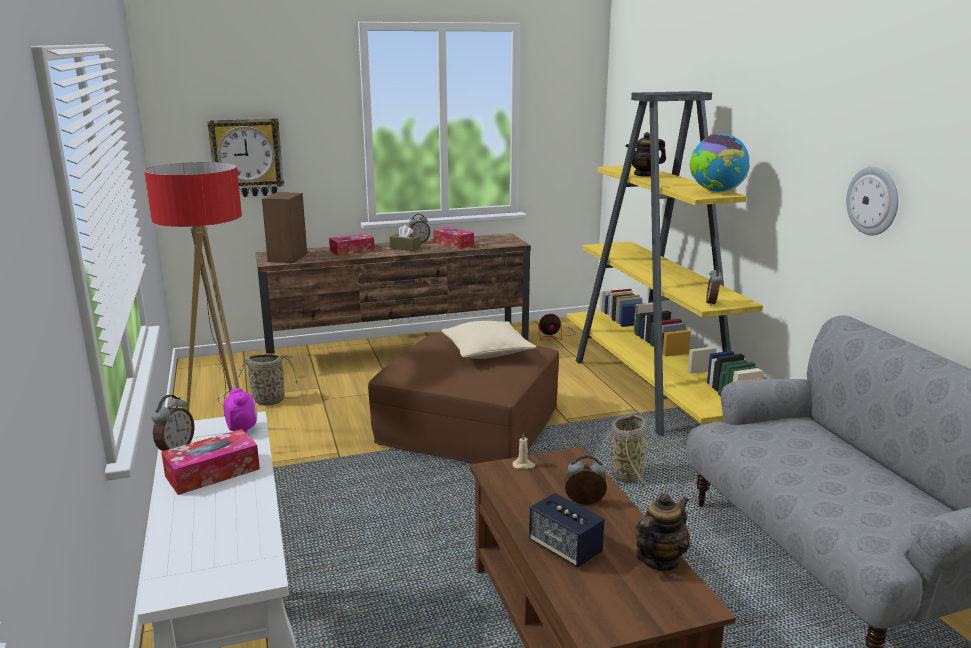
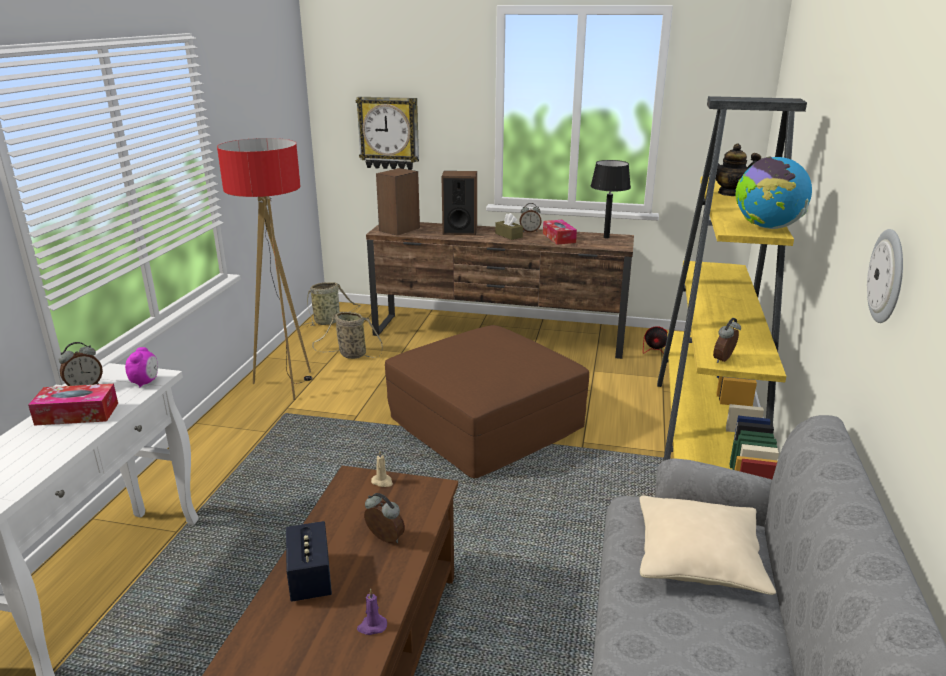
camera: 30 degrees right, 5 degrees up
tissue box [329,233,375,256] -> speaker [442,171,477,235]
beige pillow [442,321,536,359] -> beige pillow moved to [639,495,776,595]
basket [611,415,647,492] -> basket moved to [302,282,360,326]
teapot [636,493,690,571] -> purple candle [357,589,387,635]
none -> black table lamp [590,160,631,238]

